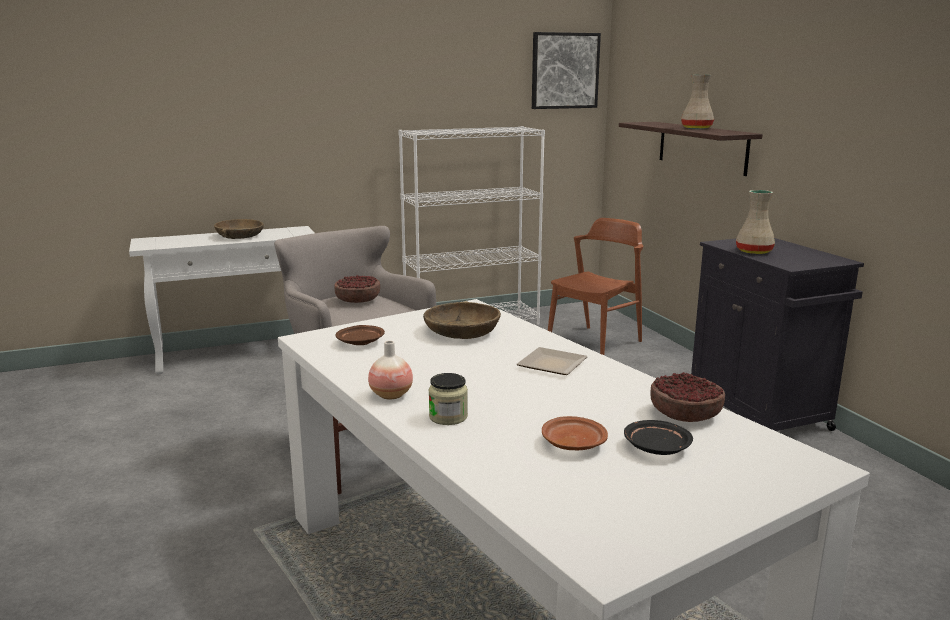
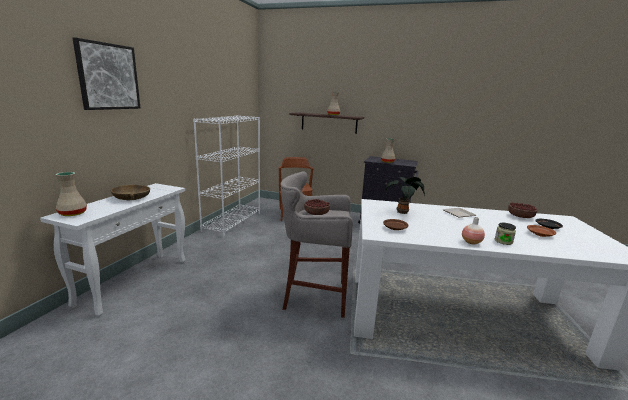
camera: 50 degrees left, 0 degrees up
brown bowl [423,301,501,339] -> potted plant [385,177,425,214]
picture [532,32,601,109] -> picture moved to [73,38,140,110]
none -> beige vase [56,172,87,216]

